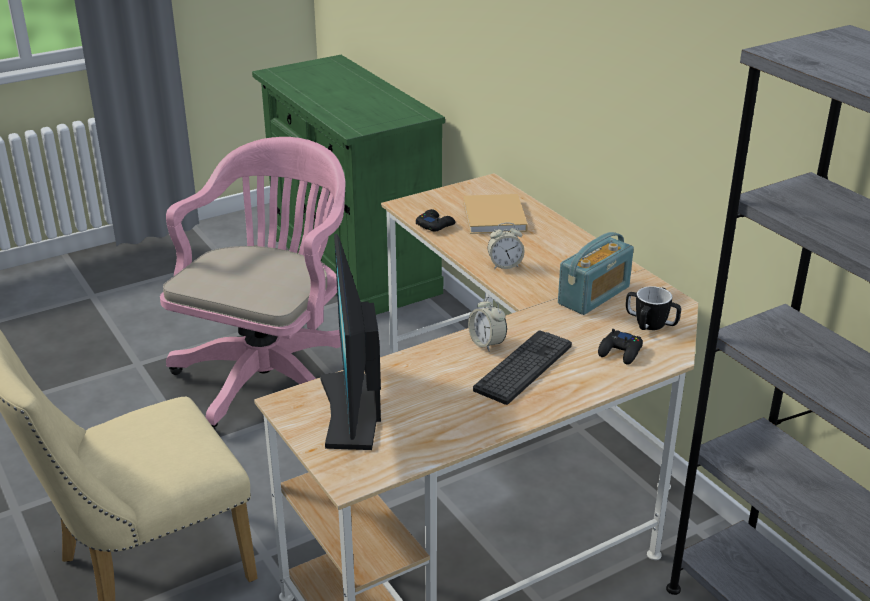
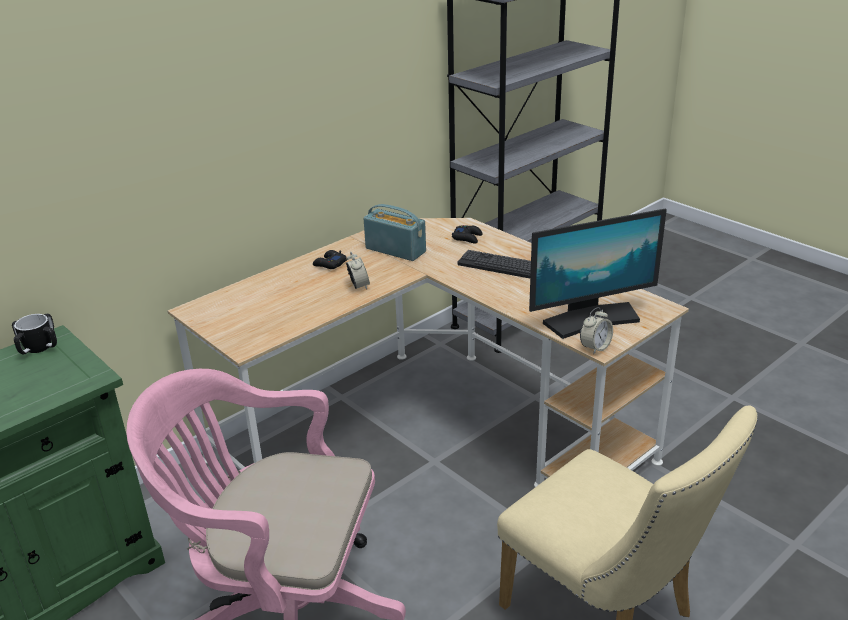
camera: 100 degrees left, 0 degrees up
black game controller [416,209,455,232] -> black game controller moved to [313,250,347,269]
beige book [463,194,528,234] -> none
alarm clock [468,296,507,351] -> alarm clock moved to [580,307,613,355]
mug [626,286,681,330] -> mug moved to [12,314,57,354]

